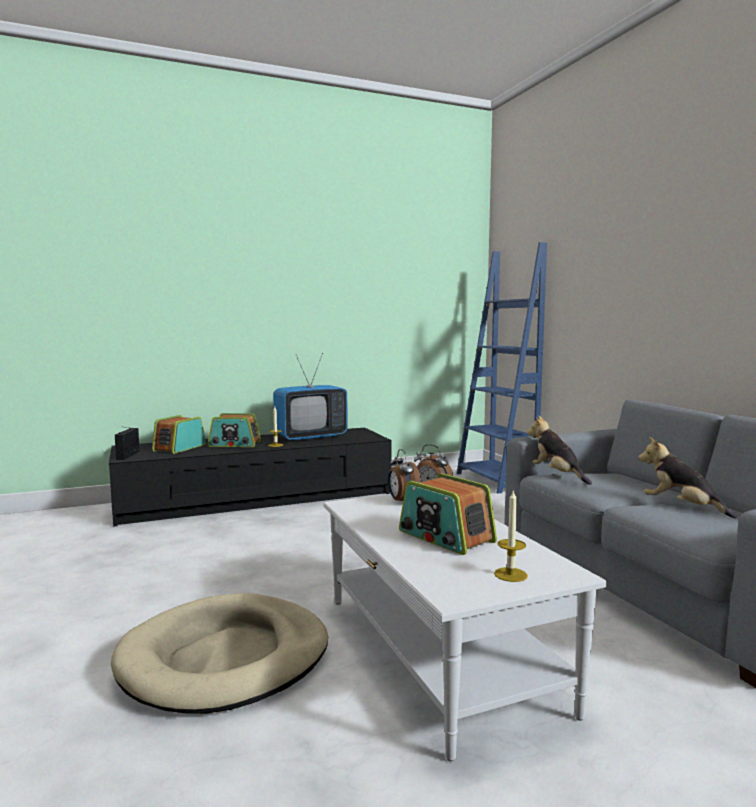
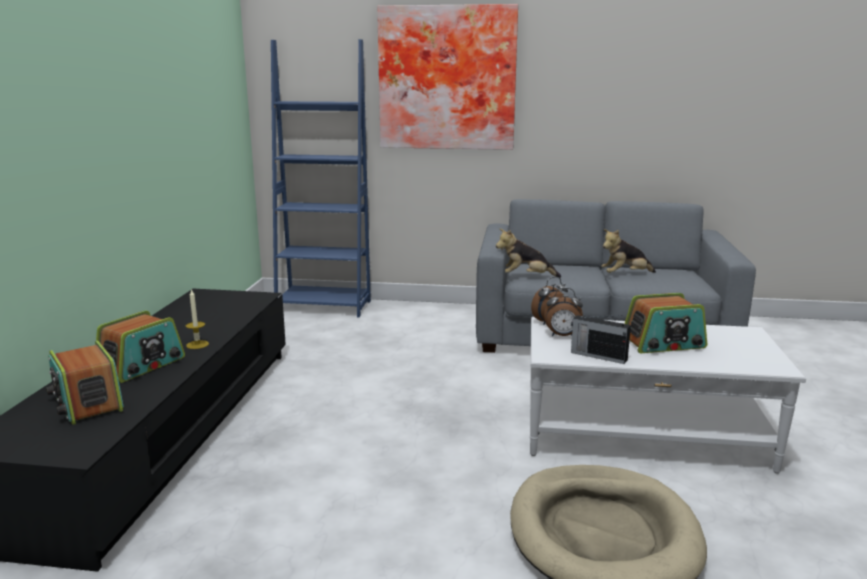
camera: 60 degrees left, 10 degrees up
radio [115,426,140,460] -> radio moved to [571,315,631,364]
television [273,353,348,441] -> none
candle [494,489,528,582] -> none
none -> picture [377,4,518,150]

